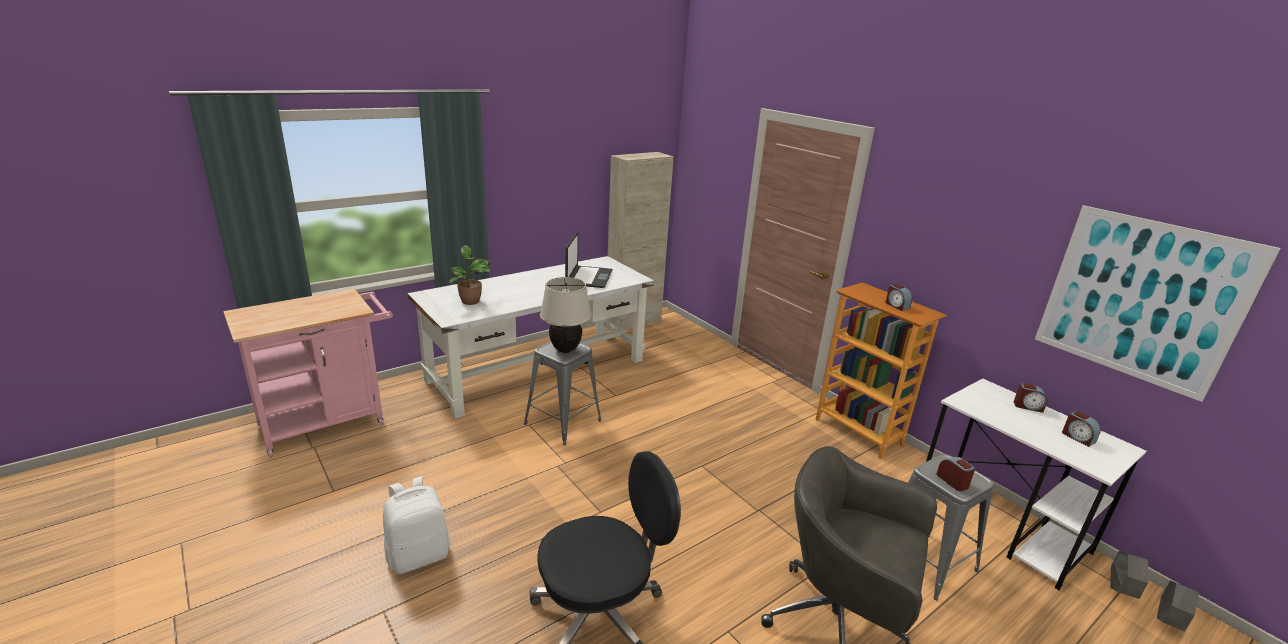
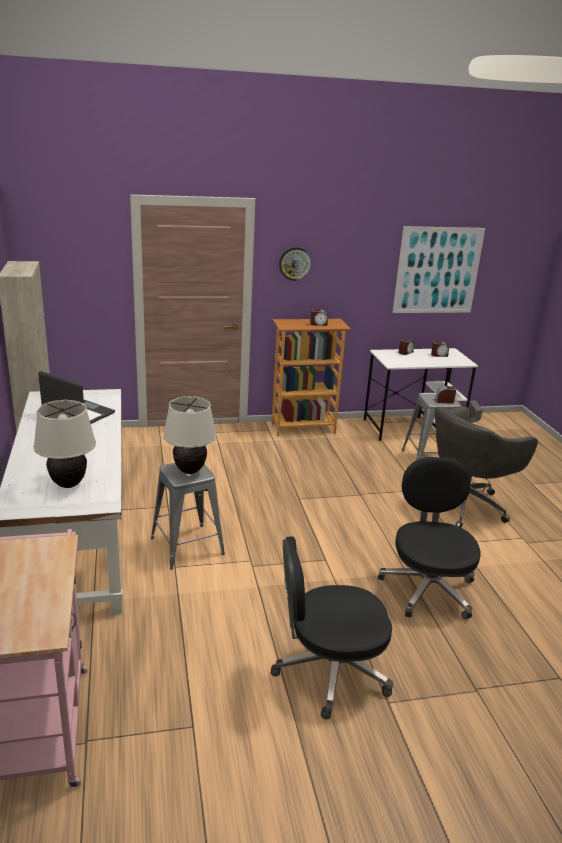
camera: 65 degrees left, 0 degrees up
white backpack [383,476,450,574] -> black office chair [271,536,393,719]
potted plant [448,245,491,305] -> beige table lamp [33,400,96,488]
grey planter [1157,580,1199,632] -> none
none -> wall clock [279,247,312,281]

